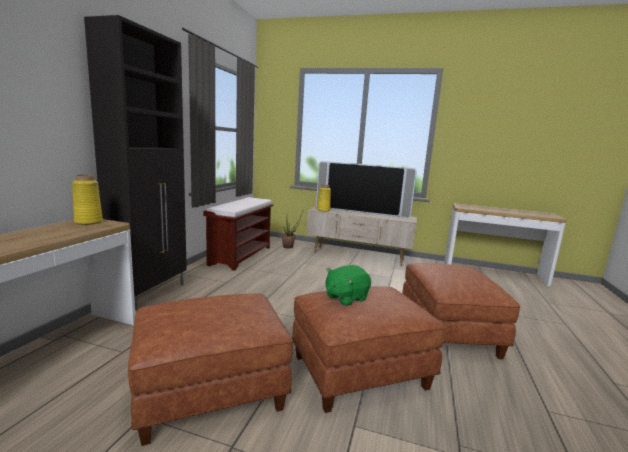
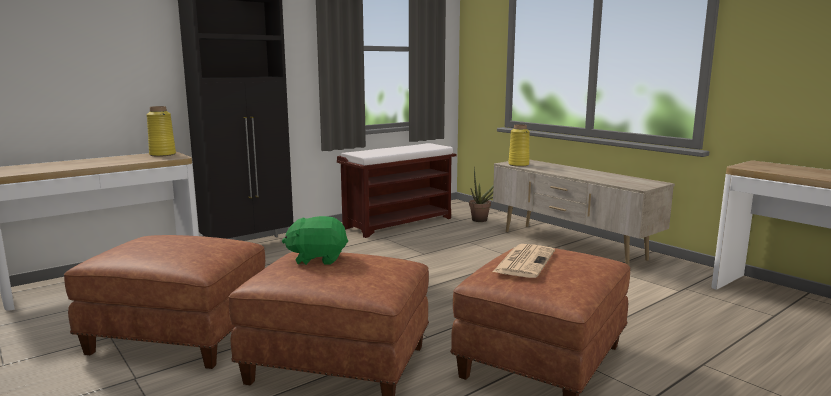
camera: 35 degrees right, 0 degrees up
television [316,161,417,218] -> none
none -> newspaper [493,244,555,278]

